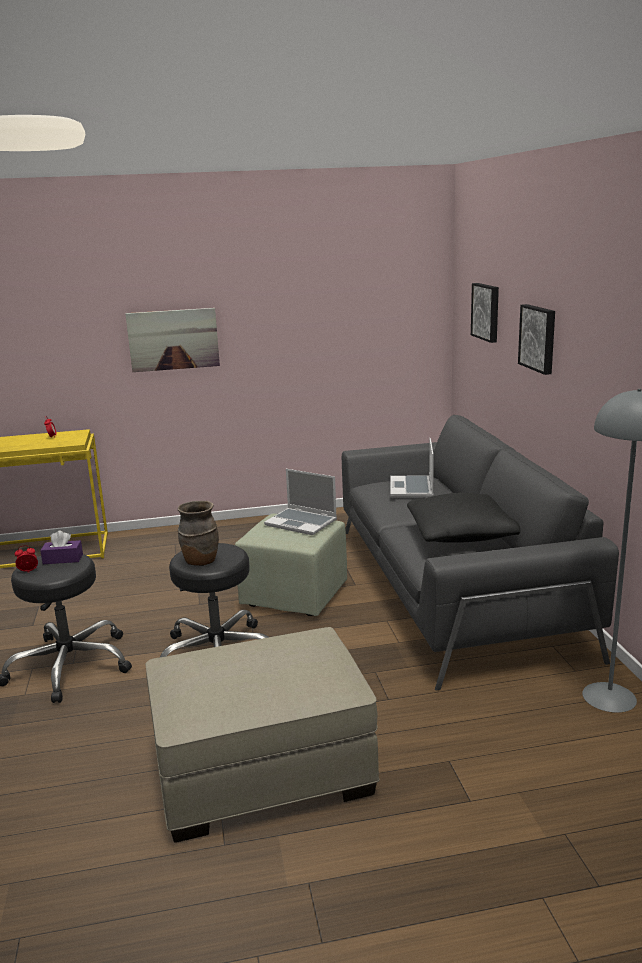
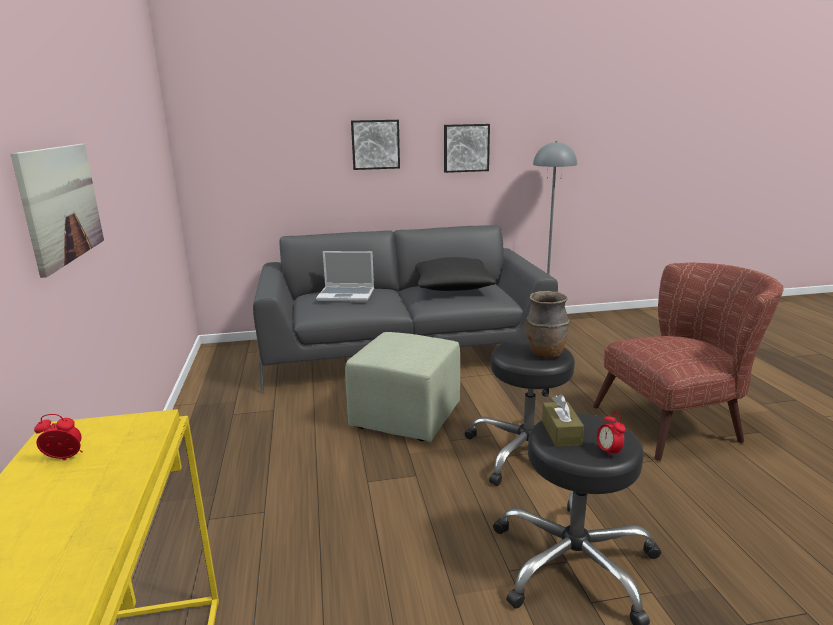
camera: 90 degrees left, 0 degrees up
purple tissue box [40,531,83,564] -> brown tissue box [542,394,584,447]
beige ottoman [145,627,380,843] -> brown armchair [593,263,784,461]
laptop [264,469,337,535] -> none
picture [471,283,499,343] -> picture moved to [444,124,490,173]

